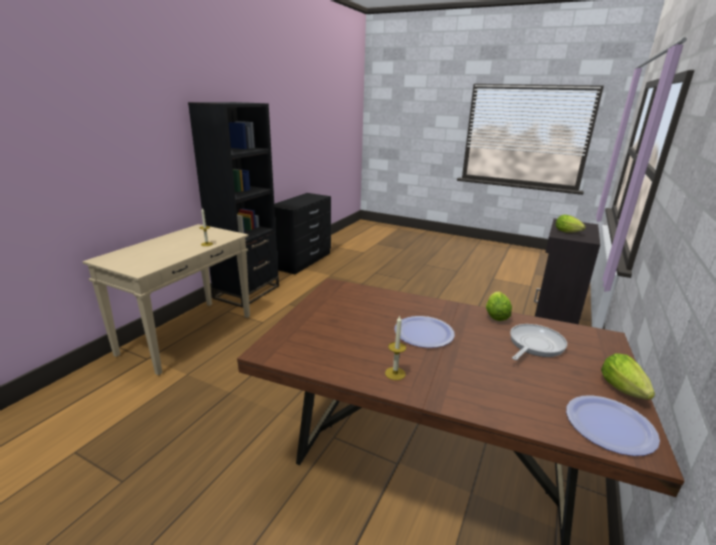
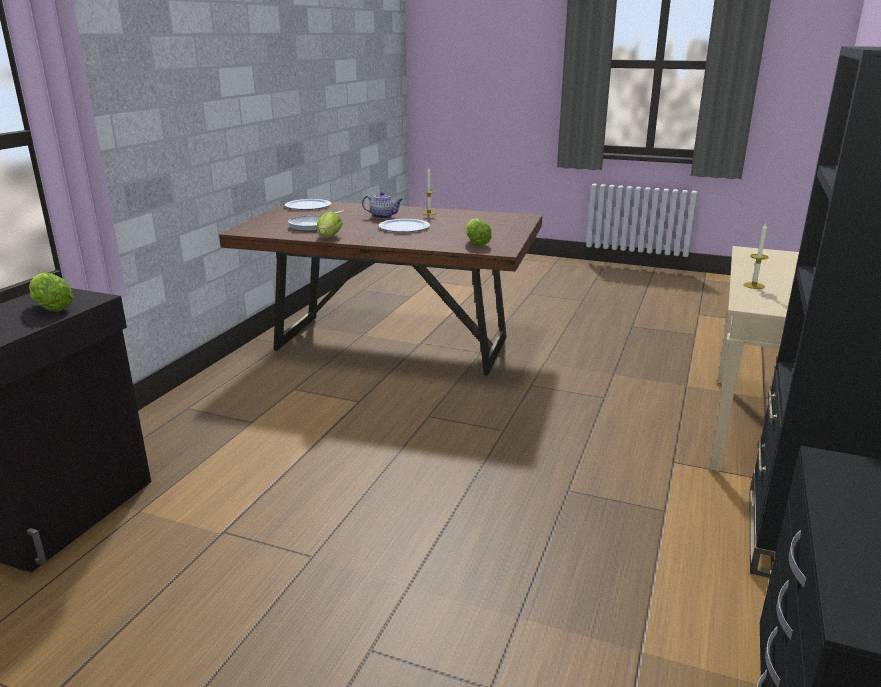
camera: 175 degrees right, 0 degrees up
lettuce [601,353,655,400] -> lettuce moved to [466,218,492,246]
none -> teapot [362,192,403,219]

